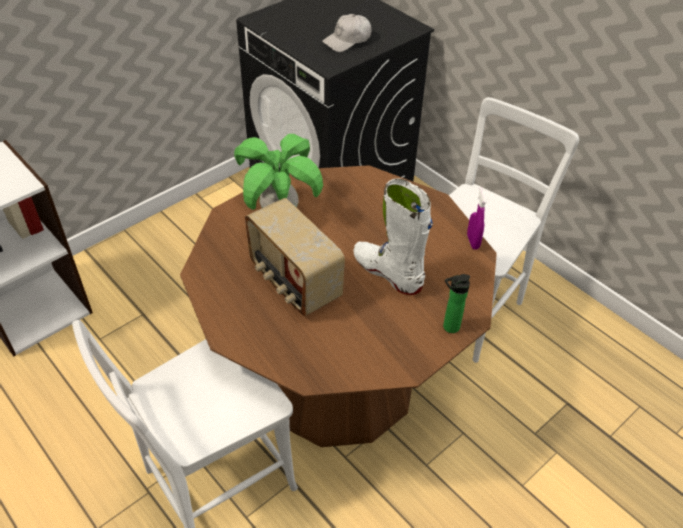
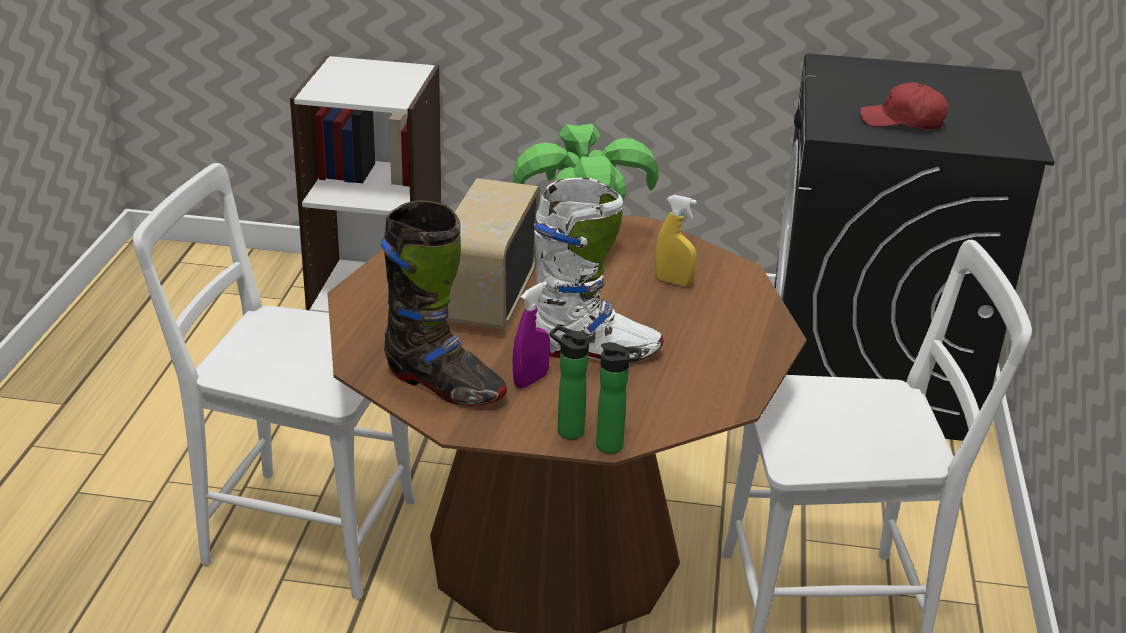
camera: 50 degrees right, 15 degrees down
white cap [322,14,372,52] -> red cap [860,82,948,130]
white boot [353,178,433,295] -> white boot turned 90 degrees clockwise [534,178,663,362]
purple spray bottle [467,187,487,250] -> purple spray bottle moved to [513,281,550,388]
none -> black boot [381,200,507,406]
none -> bottle [596,342,642,454]
none -> yellow spray bottle [655,195,697,286]

